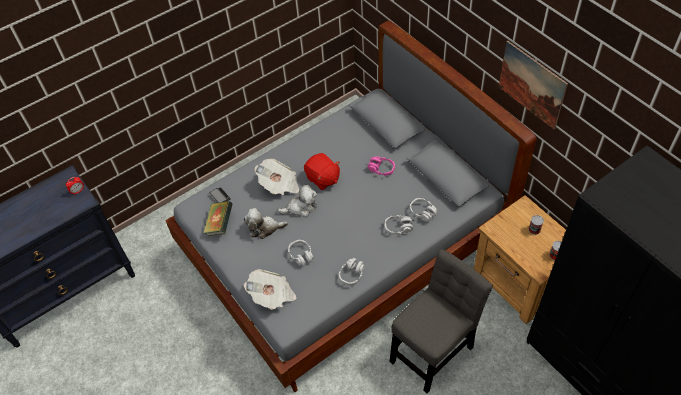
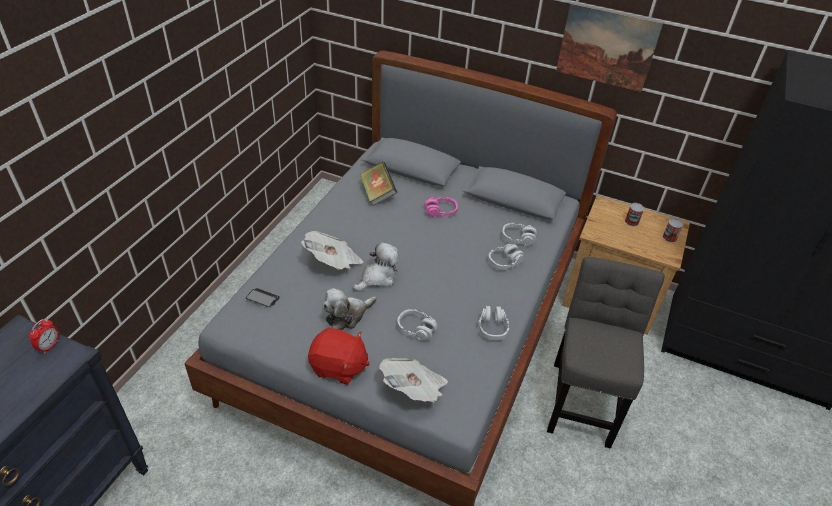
camera: 35 degrees left, 10 degrees down
book [203,201,233,236] -> book moved to [359,162,397,206]
red plush toy [304,153,340,190] -> red plush toy moved to [308,328,370,385]

